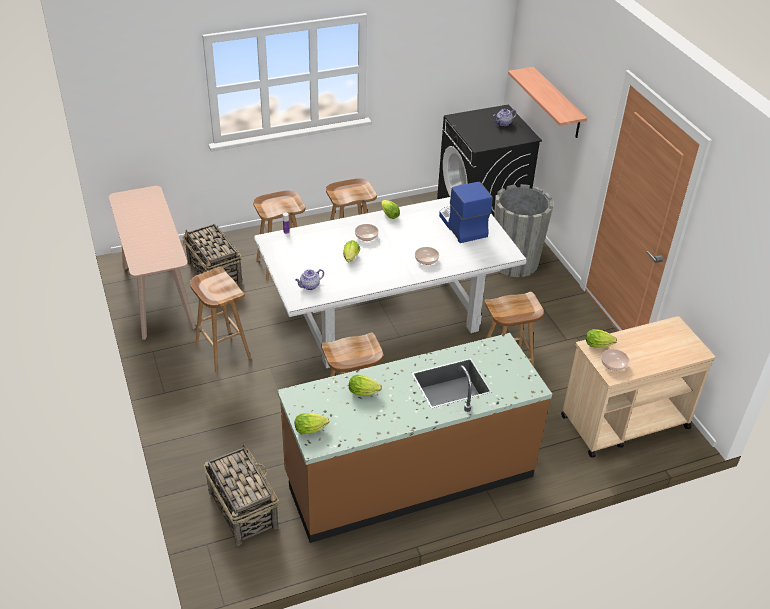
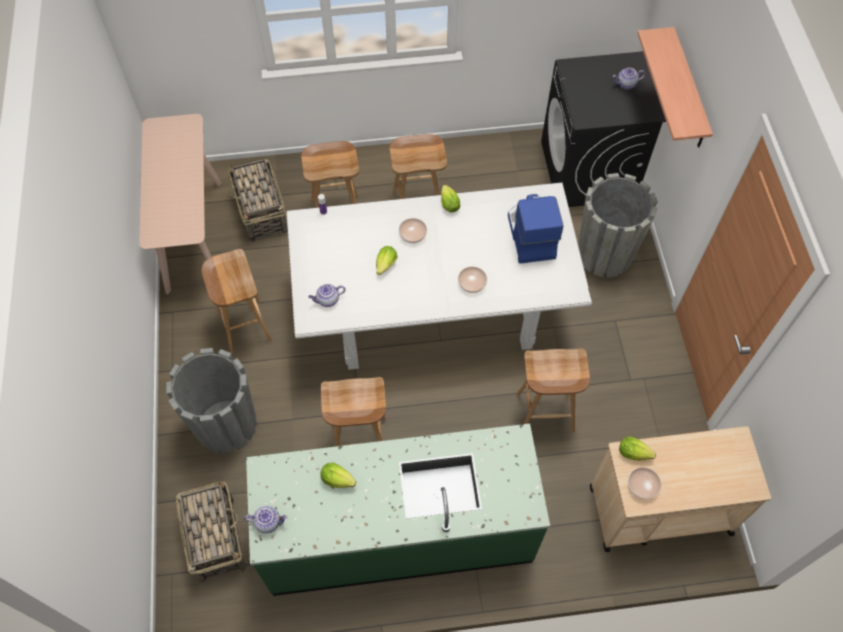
camera: 15 degrees right, 20 degrees up
brown counter [277,333,552,543] -> green counter [246,423,550,596]
lettuce [295,413,329,434] -> teapot [244,506,288,533]
none -> grey planter [166,348,257,454]

